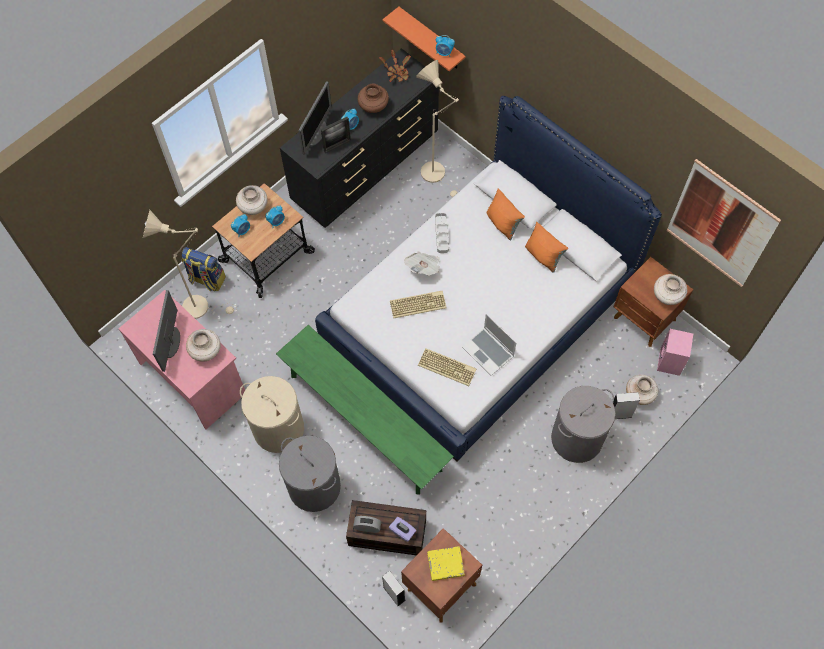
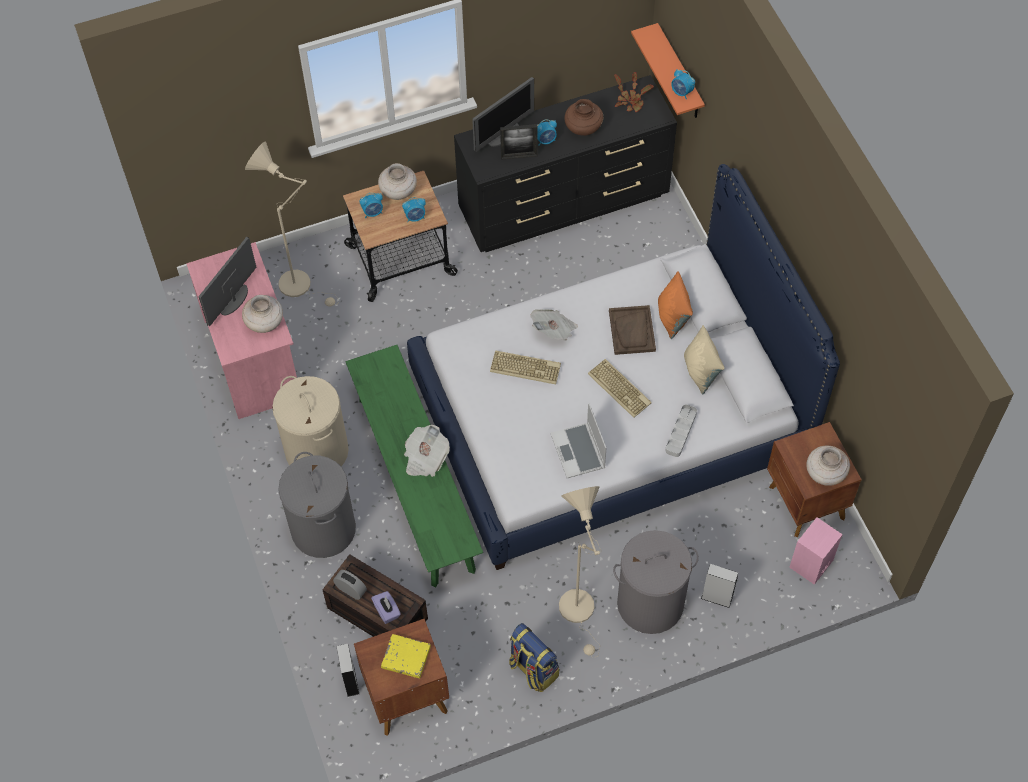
camera: 25 degrees right, 5 degrees down
backpack [182,247,226,291] -> backpack moved to [509,623,559,692]
beige floor lamp [416,60,460,197] -> beige floor lamp moved to [559,486,601,658]
keyboard [418,349,476,386] -> keyboard moved to [588,359,652,418]
grey tray [435,213,449,253] -> grey tray moved to [665,405,697,457]
orange pillow [525,222,568,273] -> beige pillow [684,325,724,394]
beige vase [626,374,658,405] -> none
picture [666,159,781,287] -> none
none -> newspaper [404,425,450,477]
none -> brown tray [609,305,656,355]

